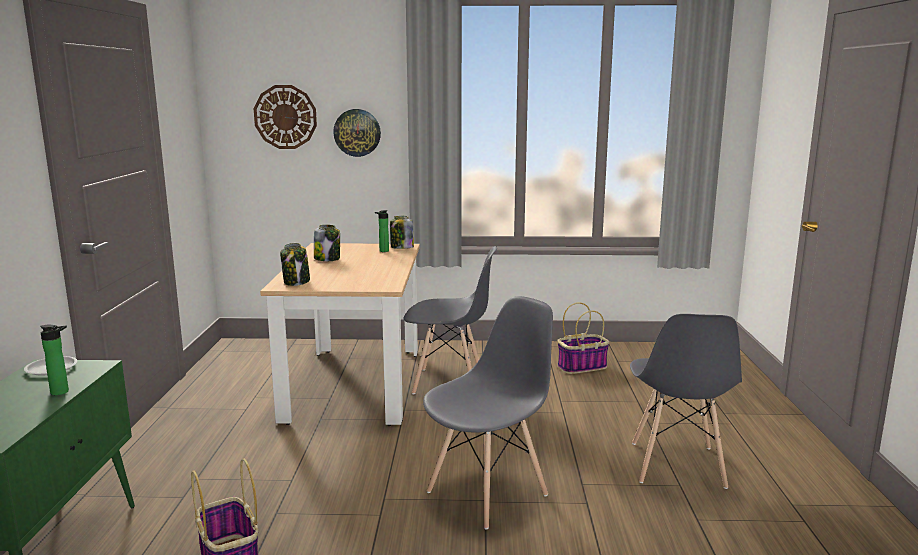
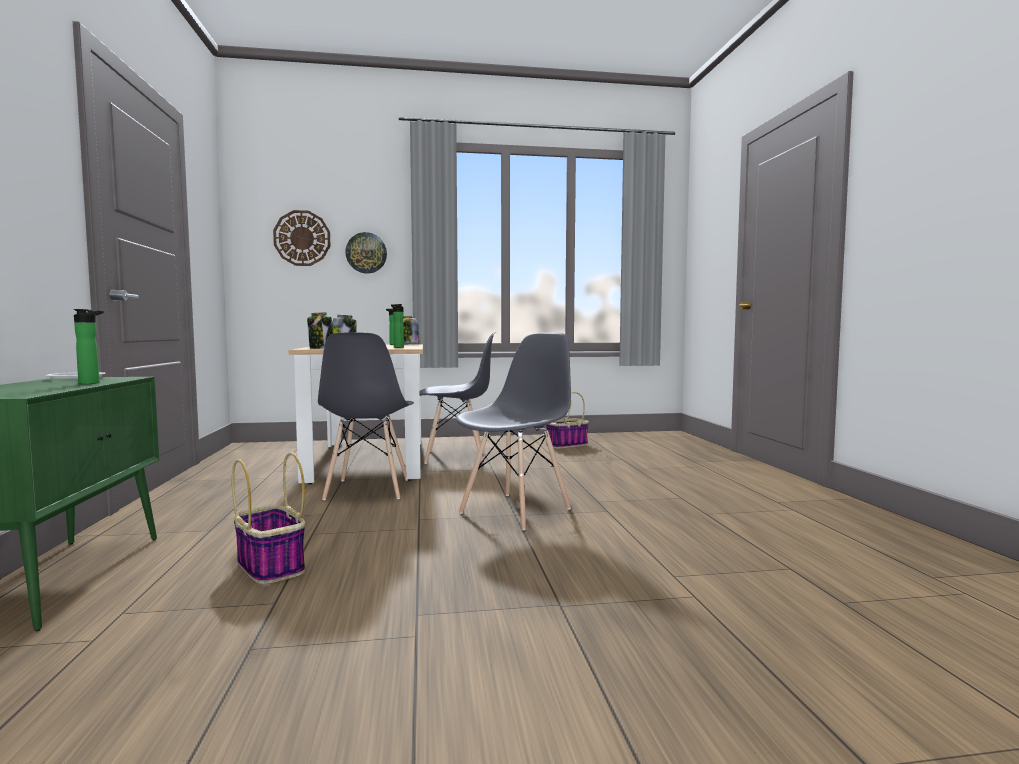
camera: 10 degrees left, 10 degrees down
grey chair [630,314,742,489] -> grey chair moved to [318,333,414,500]
none -> bottle [391,304,404,348]

